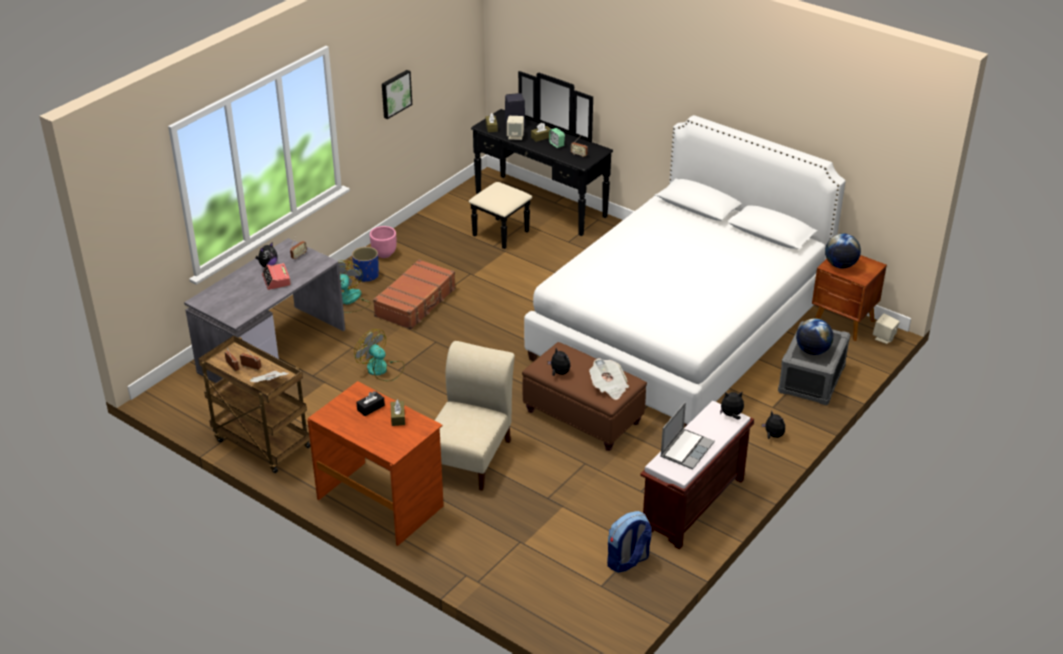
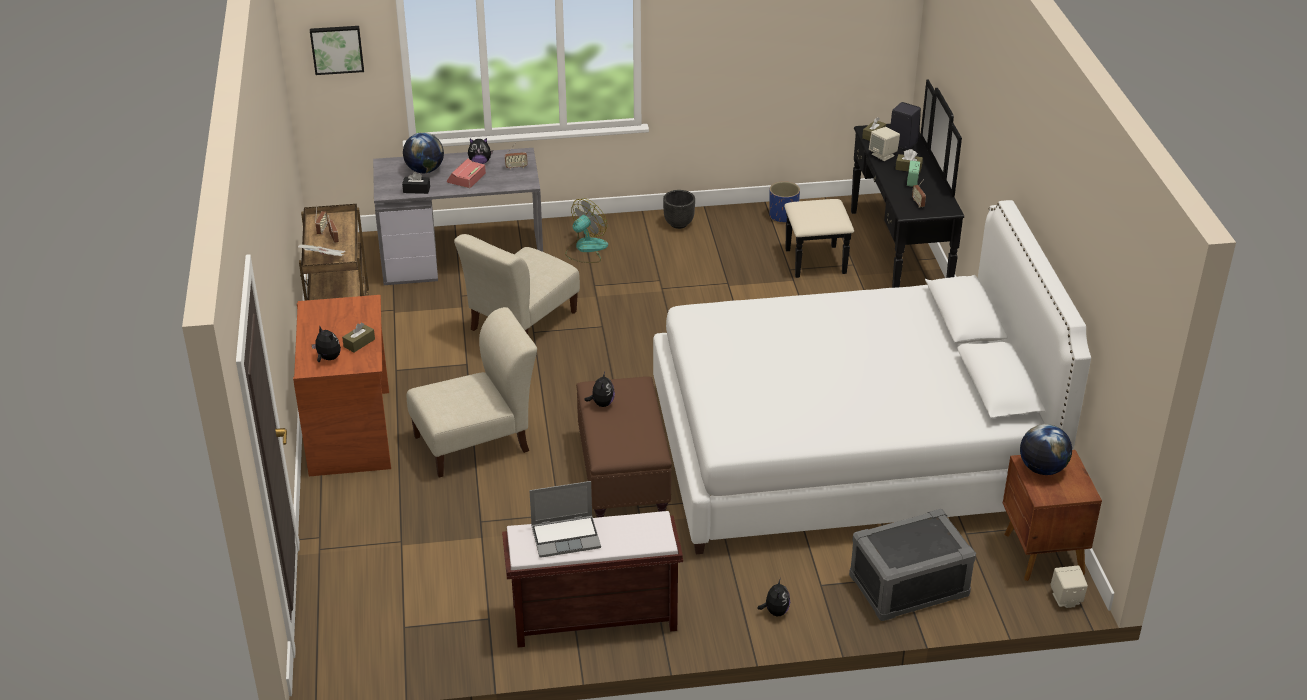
camera: 45 degrees right, 0 degrees up
blue planter [352,247,379,283] -> blue planter moved to [769,181,800,222]
fan [354,329,405,381] -> beige chair [454,234,580,334]
black tissue box [356,391,385,416] -> black tissue box moved to [402,172,430,194]
pink planter [370,226,396,258] -> black planter [663,190,695,229]
brown suitcase [373,259,456,329] -> none
picture [382,70,412,119] -> picture moved to [310,26,364,75]
newspaper [589,358,629,400] -> none
backpack [607,511,652,573] -> none
plush toy [720,392,744,420] -> plush toy moved to [312,327,341,362]
globe [796,318,833,355] -> globe moved to [403,132,444,173]

